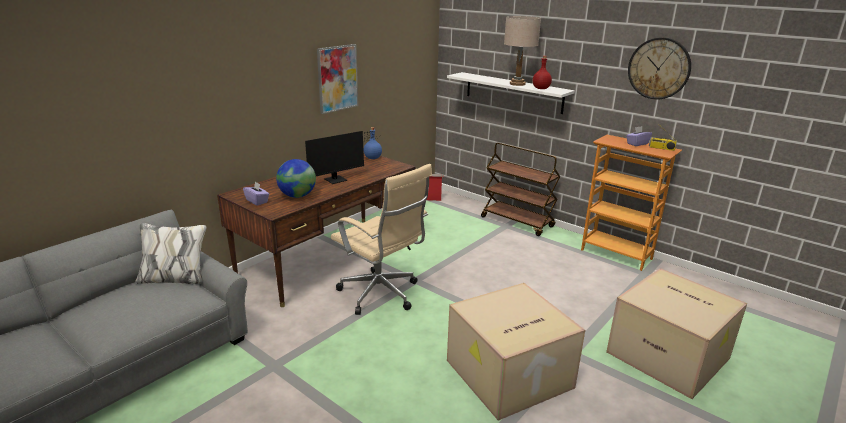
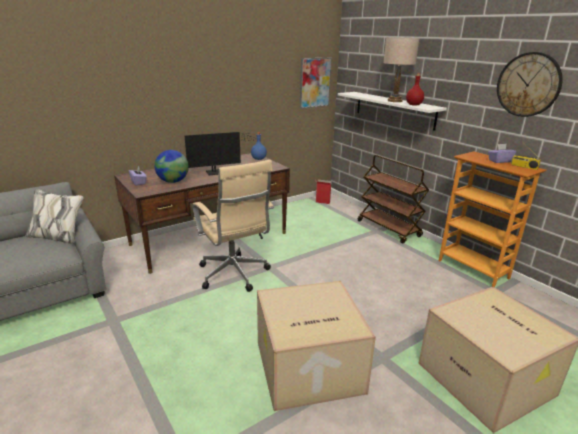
camera: 15 degrees right, 0 degrees up
picture [317,44,358,114] -> picture moved to [300,58,332,109]

